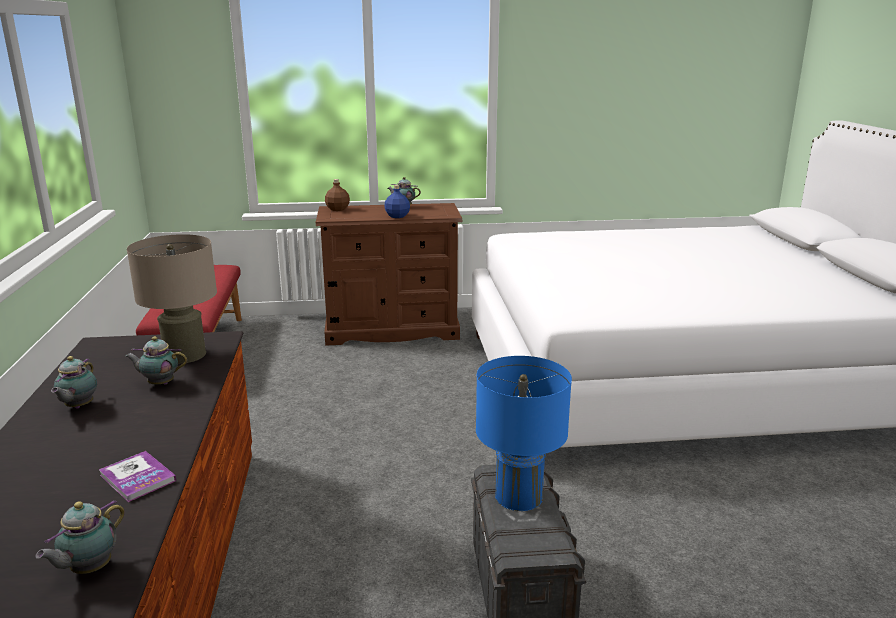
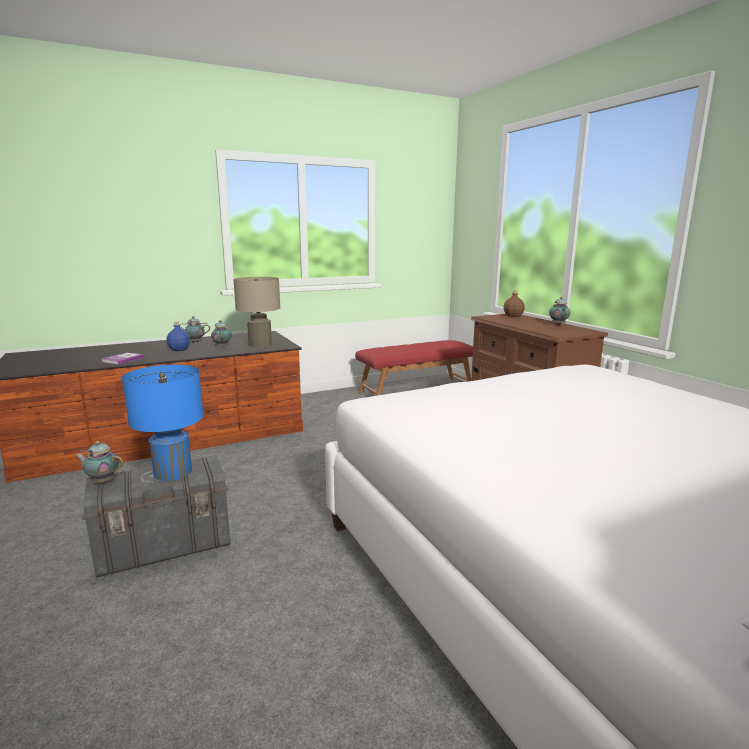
camera: 70 degrees right, 5 degrees down
teapot [35,500,125,574] -> teapot moved to [76,441,123,483]
blue bottle [384,185,410,218] -> blue bottle moved to [166,321,190,351]

